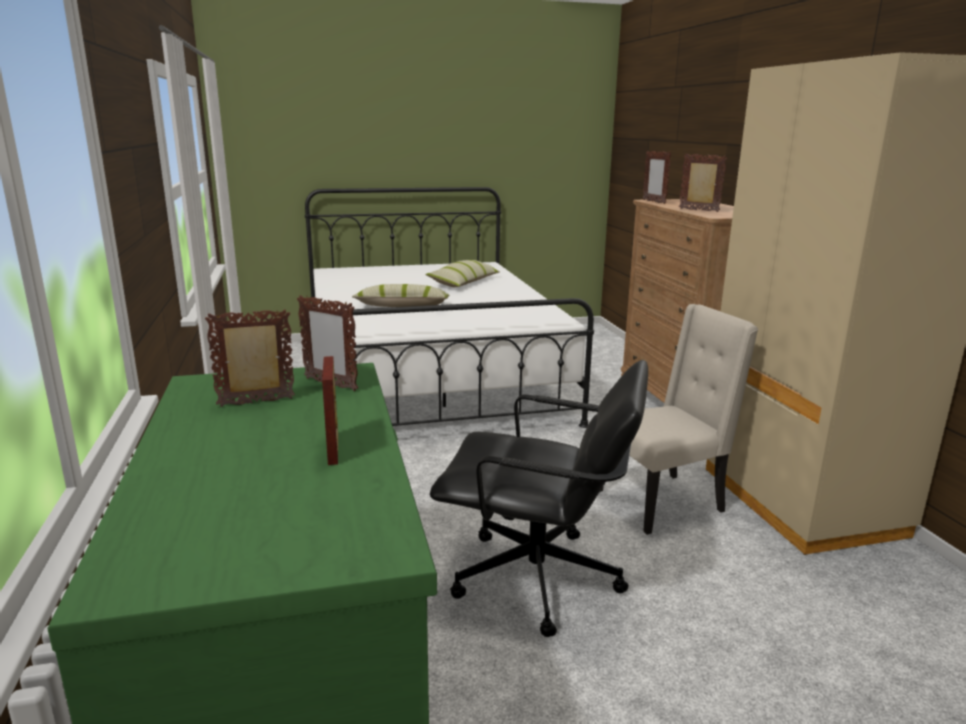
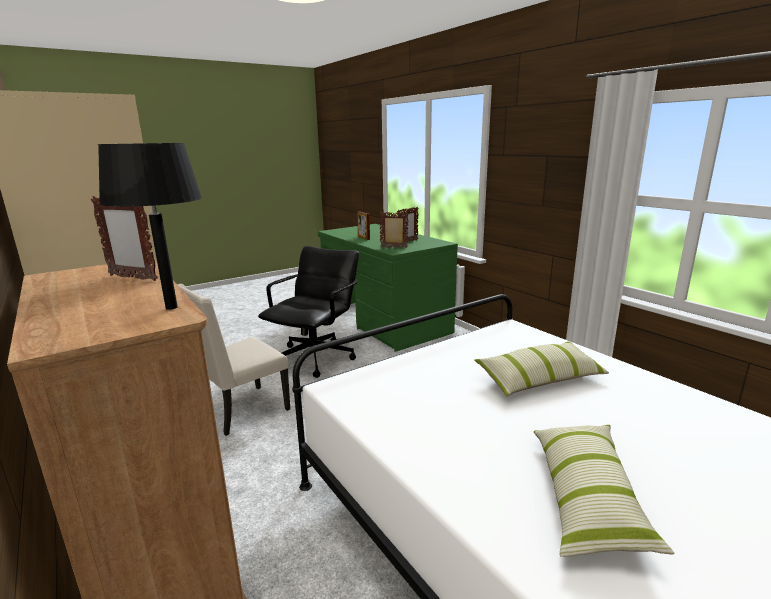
camera: 160 degrees right, 0 degrees up
black office chair [430,360,648,637] -> black office chair turned 120 degrees clockwise [258,246,359,378]
picture frame [643,151,671,204] -> black table lamp [98,143,202,310]

